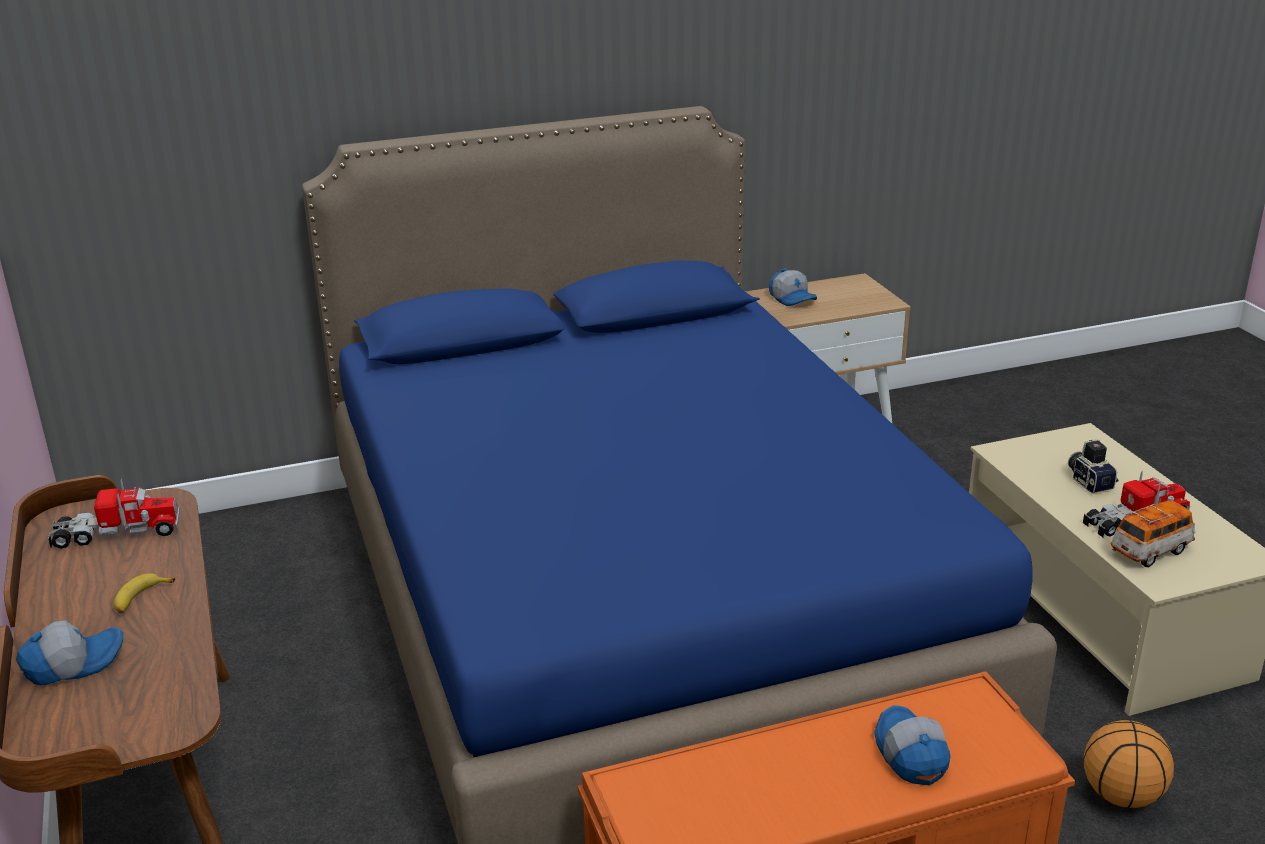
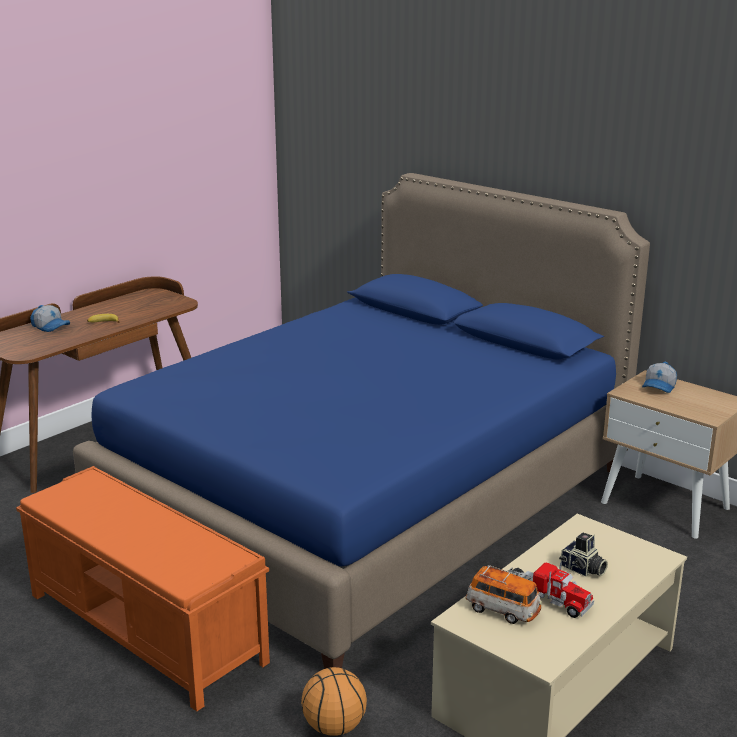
camera: 60 degrees right, 5 degrees down
toy truck [48,479,181,549] -> none
cap [874,705,951,786] -> none
camera [1068,439,1119,493] -> camera turned 90 degrees clockwise [559,533,608,577]

